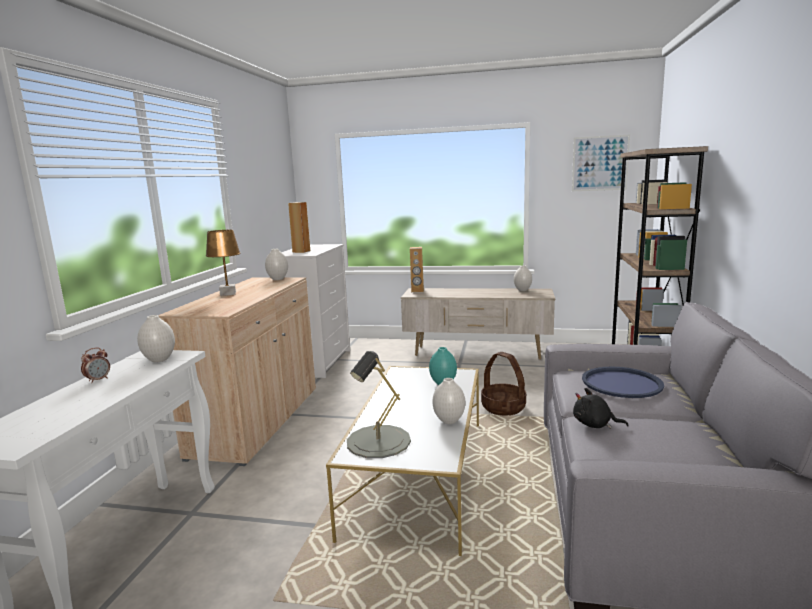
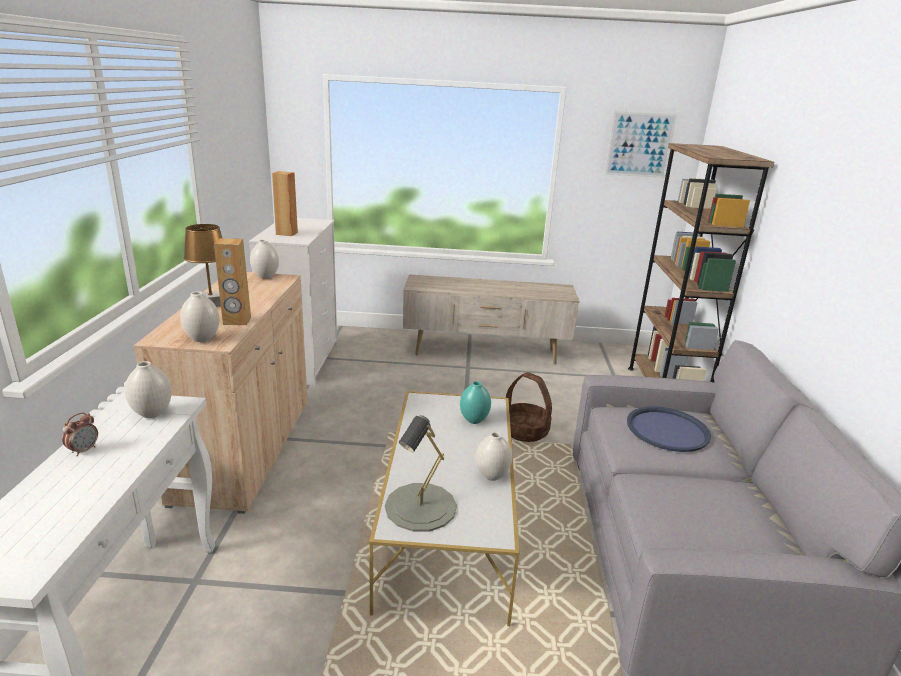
camera: 10 degrees left, 10 degrees up
brown speaker [410,247,424,292] -> brown speaker moved to [214,238,251,325]
white vase [514,265,532,291] -> white vase moved to [180,291,219,342]
black plush toy [573,388,629,429] -> none

